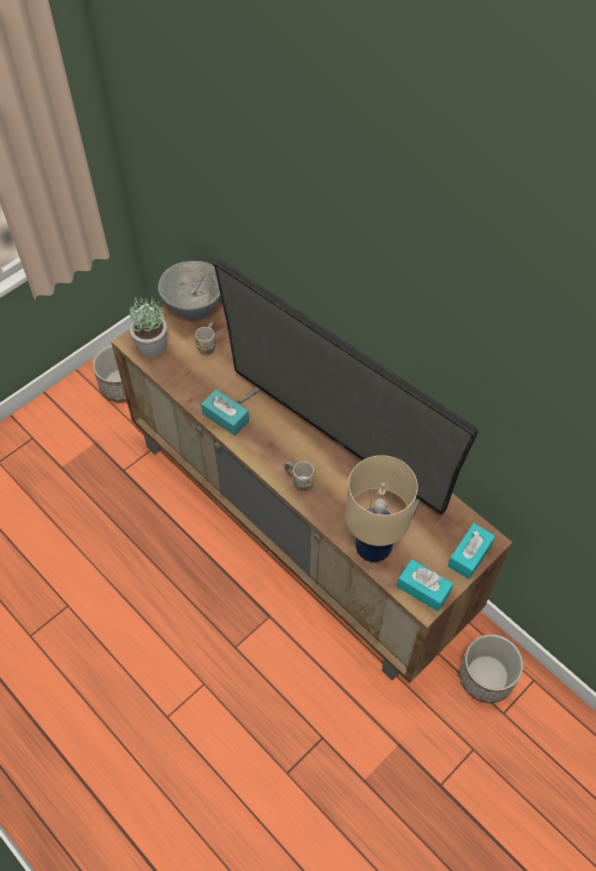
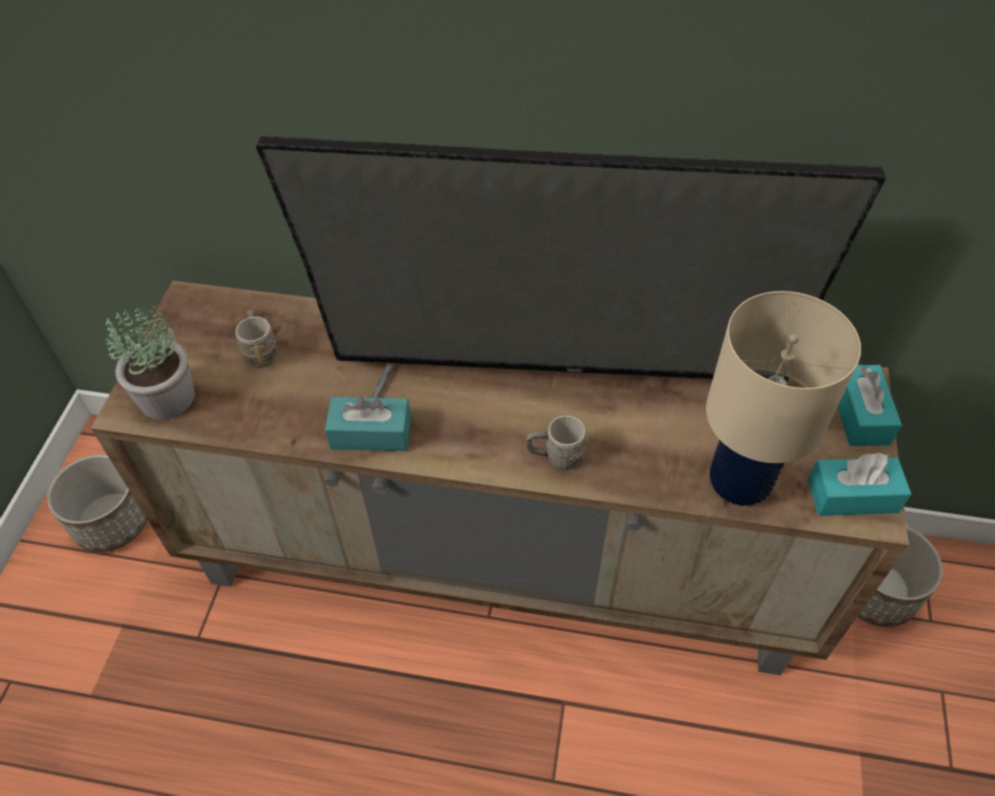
camera: 35 degrees left, 5 degrees down
grey bowl [158,261,221,320] -> none

